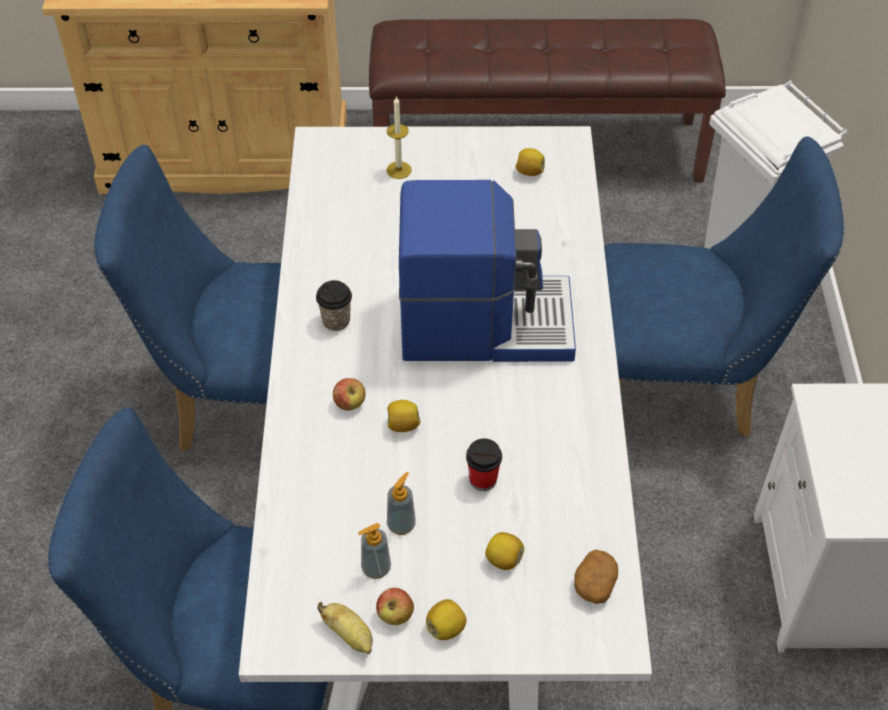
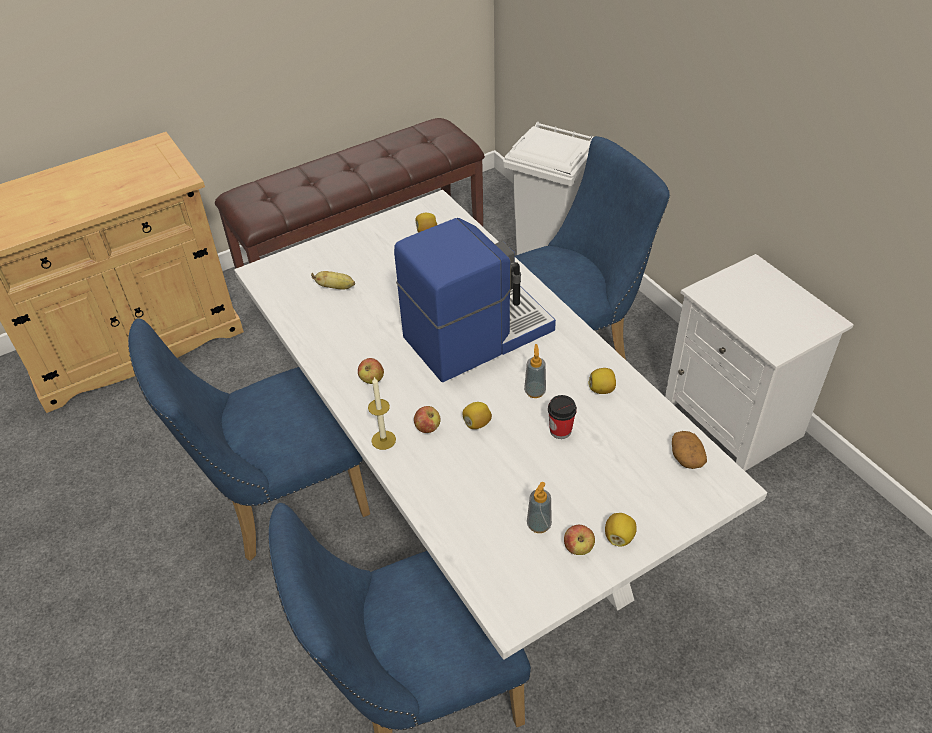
camera: 30 degrees left, 5 degrees down
cup [316,280,352,331] -> apple [358,358,384,384]
banana [317,602,373,654] -> banana moved to [311,271,355,290]
candle [386,96,412,179] -> candle moved to [368,377,396,450]
soap dispenser [387,472,416,535] -> soap dispenser moved to [524,344,546,398]
lemon [485,532,524,570] -> lemon moved to [588,368,616,394]

